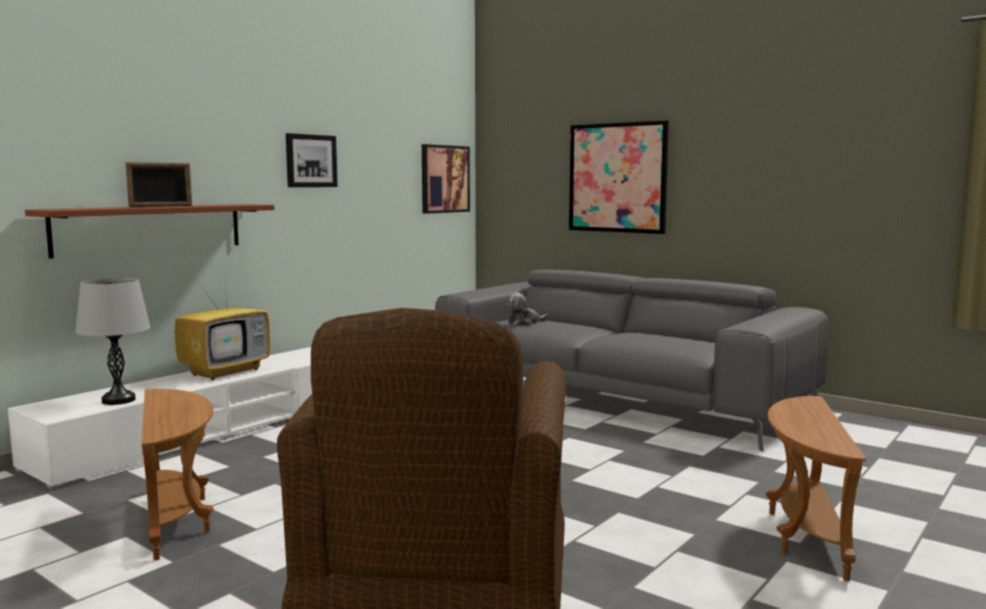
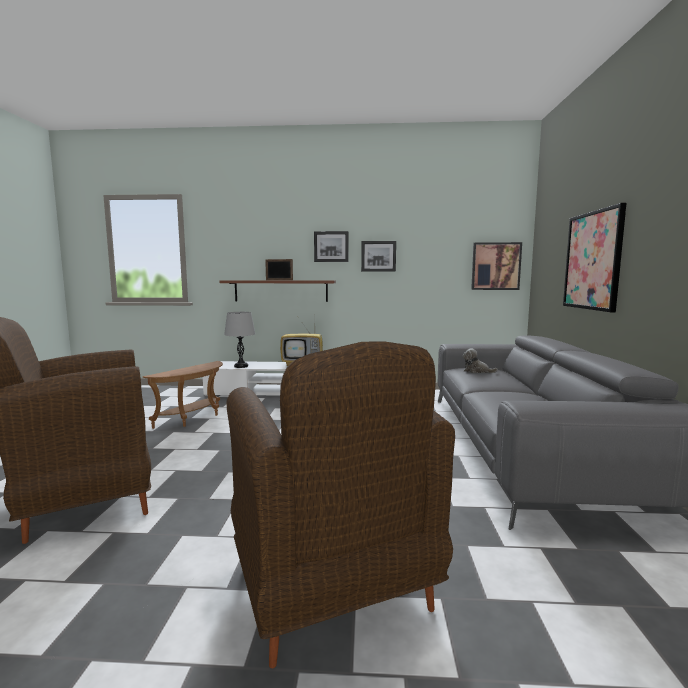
camera: 55 degrees right, 0 degrees up
brown side table [766,396,866,581] -> brown armchair [226,342,455,669]
none -> picture [314,231,349,262]

